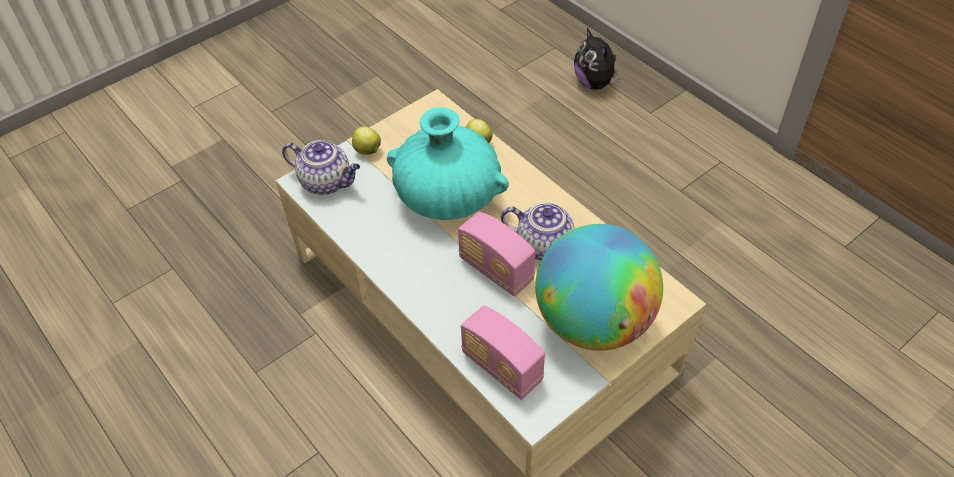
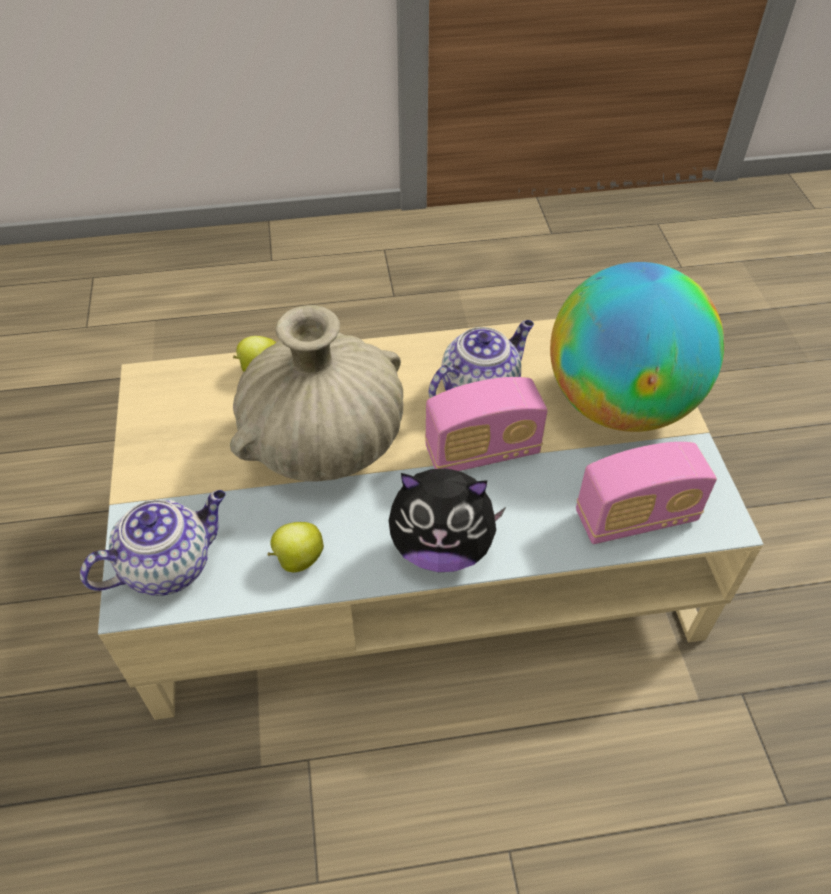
camera: 60 degrees left, 0 degrees up
apple [352,126,381,155] -> apple moved to [267,522,324,572]
turquoise vase [387,108,509,220] -> beige vase [230,305,403,482]
plush toy [574,28,620,90] -> plush toy moved to [389,469,506,572]

